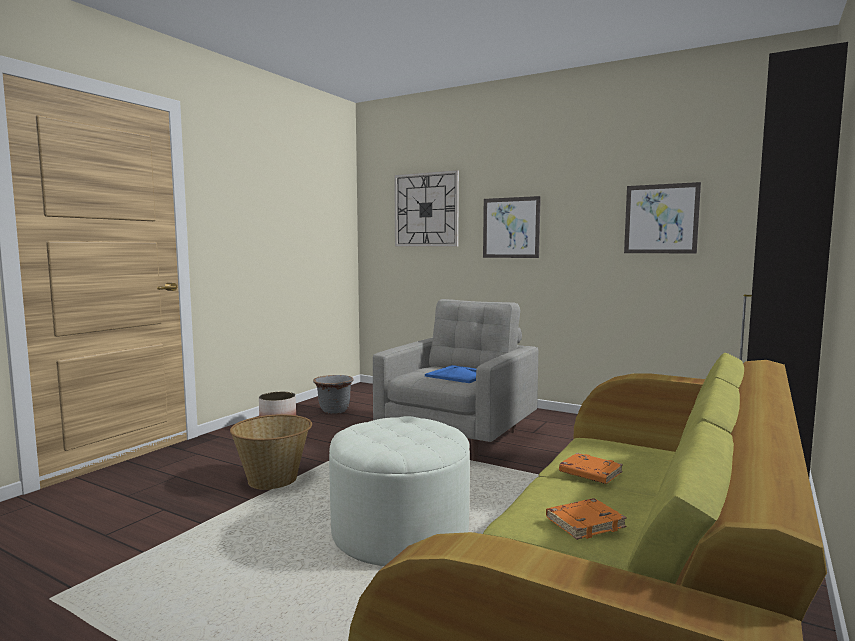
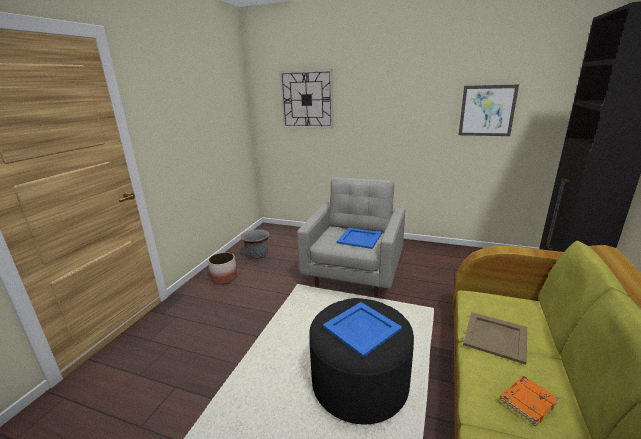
camera: 10 degrees left, 15 degrees up
basket [230,415,312,490] -> none
white ottoman [329,416,470,566] -> black ottoman [309,298,414,424]
picture [483,196,541,258] -> none
orange book [559,453,623,484] -> beige tray [463,312,527,365]
none -> blue tray [323,302,402,358]

